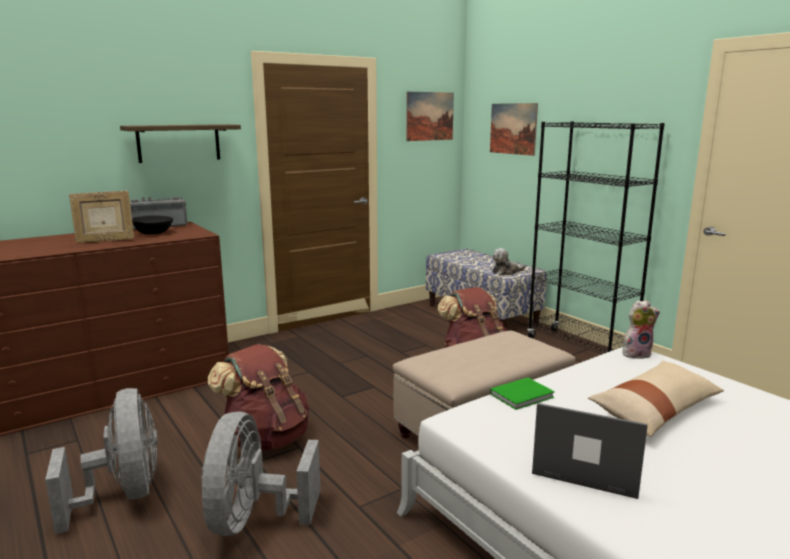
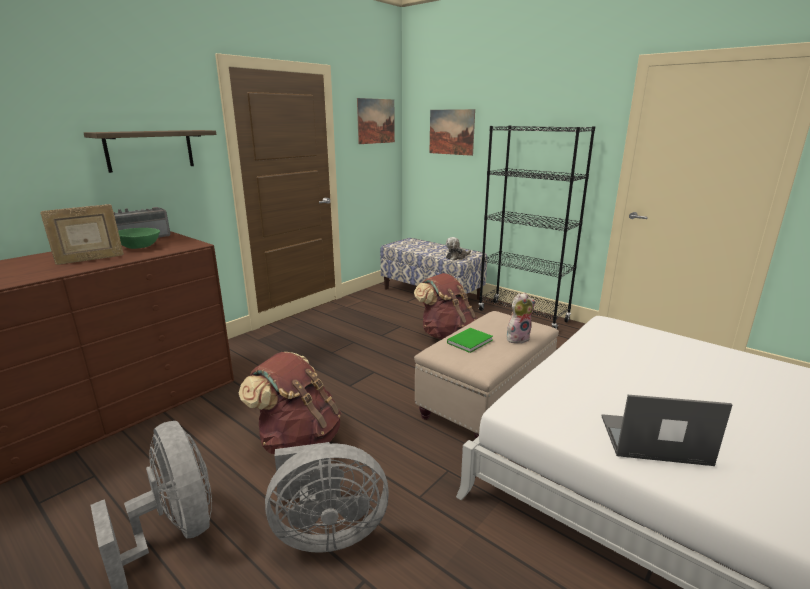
camera: 15 degrees left, 5 degrees up
black bowl [132,215,173,234] -> green bowl [118,228,160,249]
grey fan [201,411,321,536] -> grey fan turned 90 degrees counterclockwise [265,442,389,552]
green book [490,378,555,410] -> green book moved to [447,328,493,353]
beige pillow [588,361,724,437] -> none
plush toy [622,300,660,359] -> plush toy moved to [507,293,536,344]

